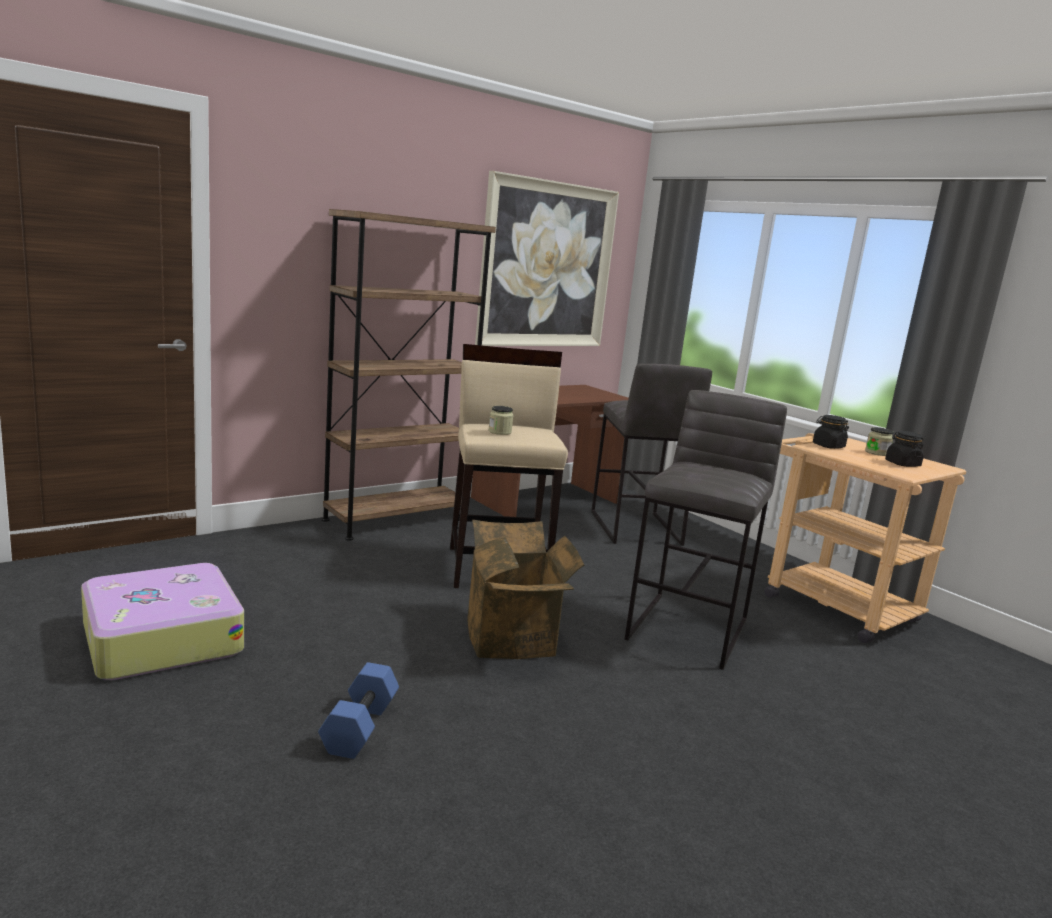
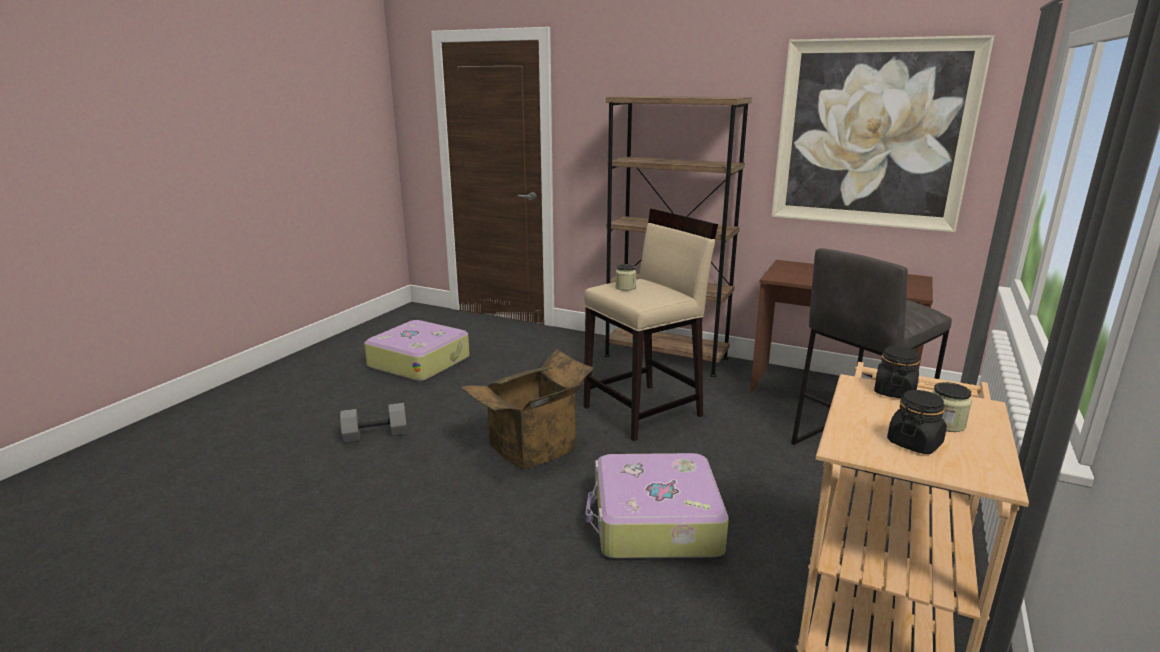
camera: 65 degrees right, 5 degrees up
blue dumbbell [318,662,399,759] -> grey dumbbell [340,403,407,443]
grey stool [625,390,787,670] -> suitcase [586,453,729,559]

